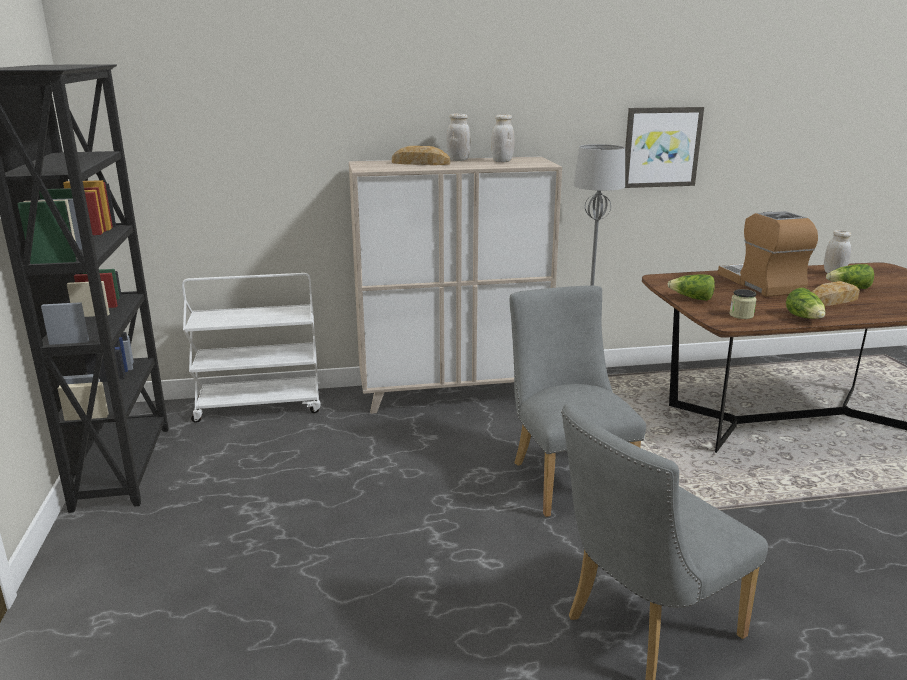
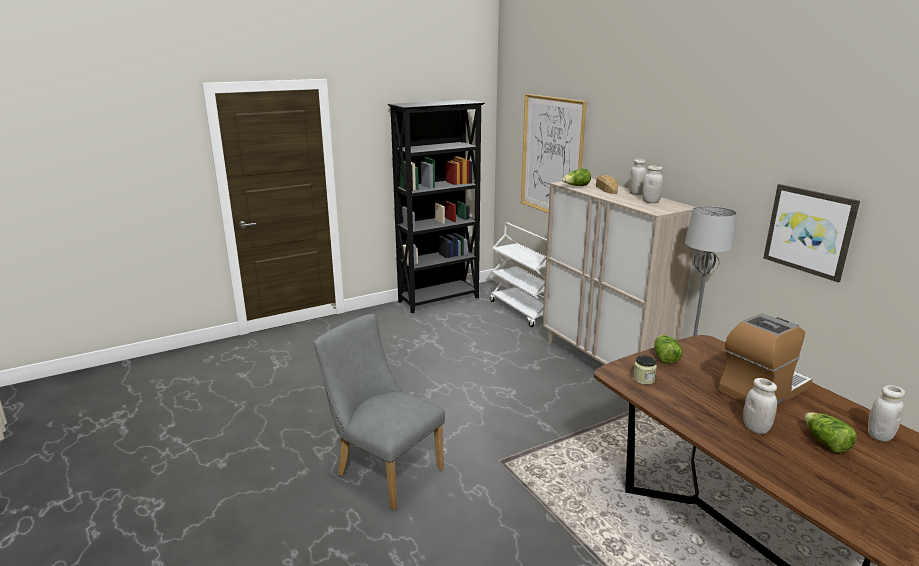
camera: 70 degrees right, 0 degrees up
grey chair [510,285,646,517] -> none
lettuce [786,288,825,319] -> lettuce moved to [562,168,591,186]
bread [812,281,860,306] -> white jar [743,378,777,434]
none -> picture [521,94,587,213]

